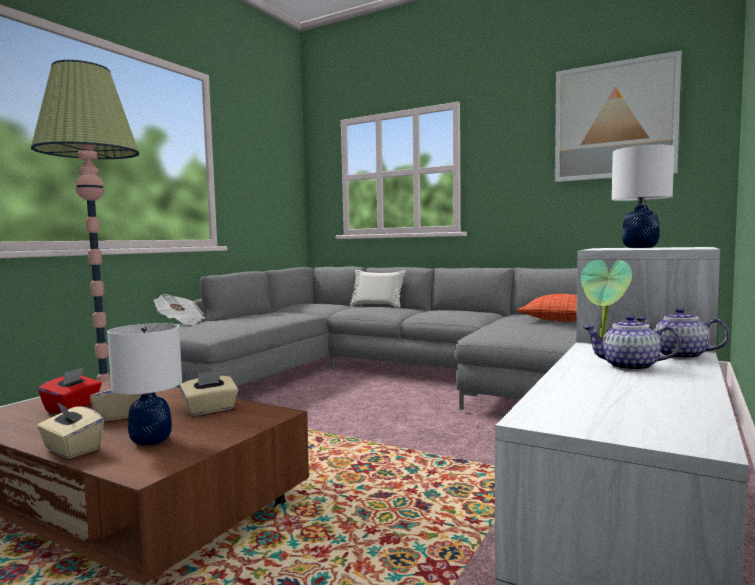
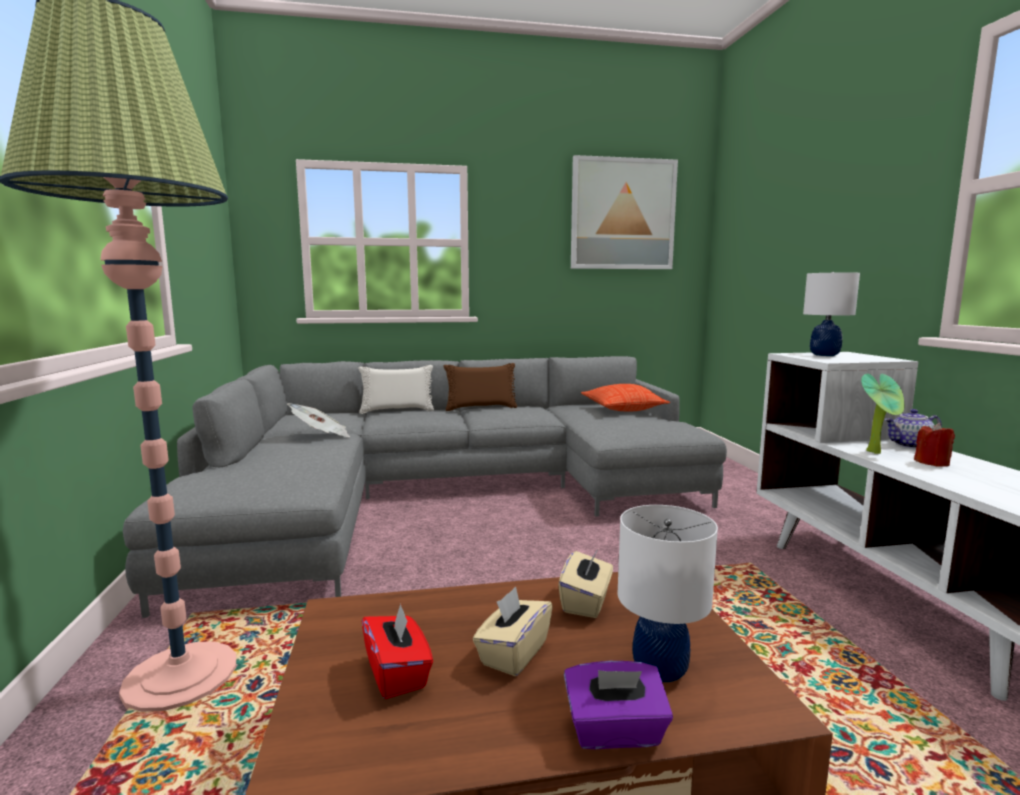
camera: 40 degrees left, 5 degrees up
beige tissue box [37,401,104,459] -> purple tissue box [564,661,673,749]
newspaper [154,294,206,325] -> newspaper moved to [287,403,350,437]
teapot [583,315,681,371] -> red candle [914,423,955,467]
none -> brown pillow [443,363,517,411]

